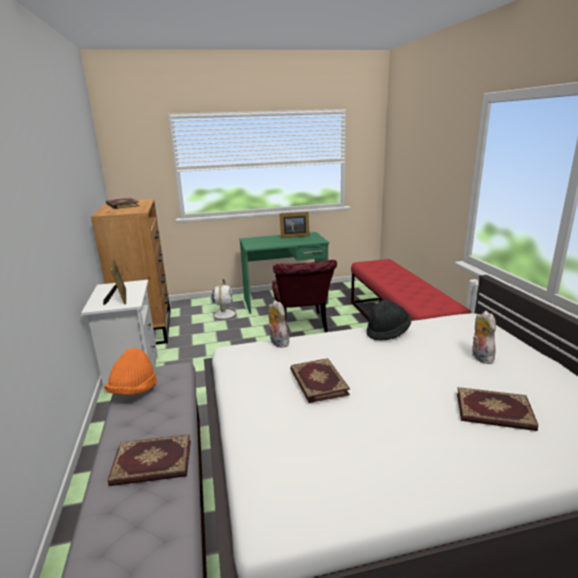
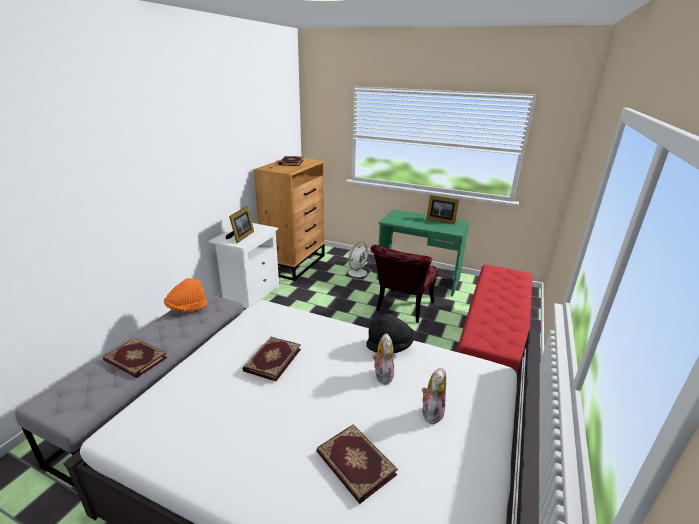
camera: 35 degrees right, 5 degrees up
plush toy [268,300,289,348] -> plush toy moved to [373,333,394,385]

